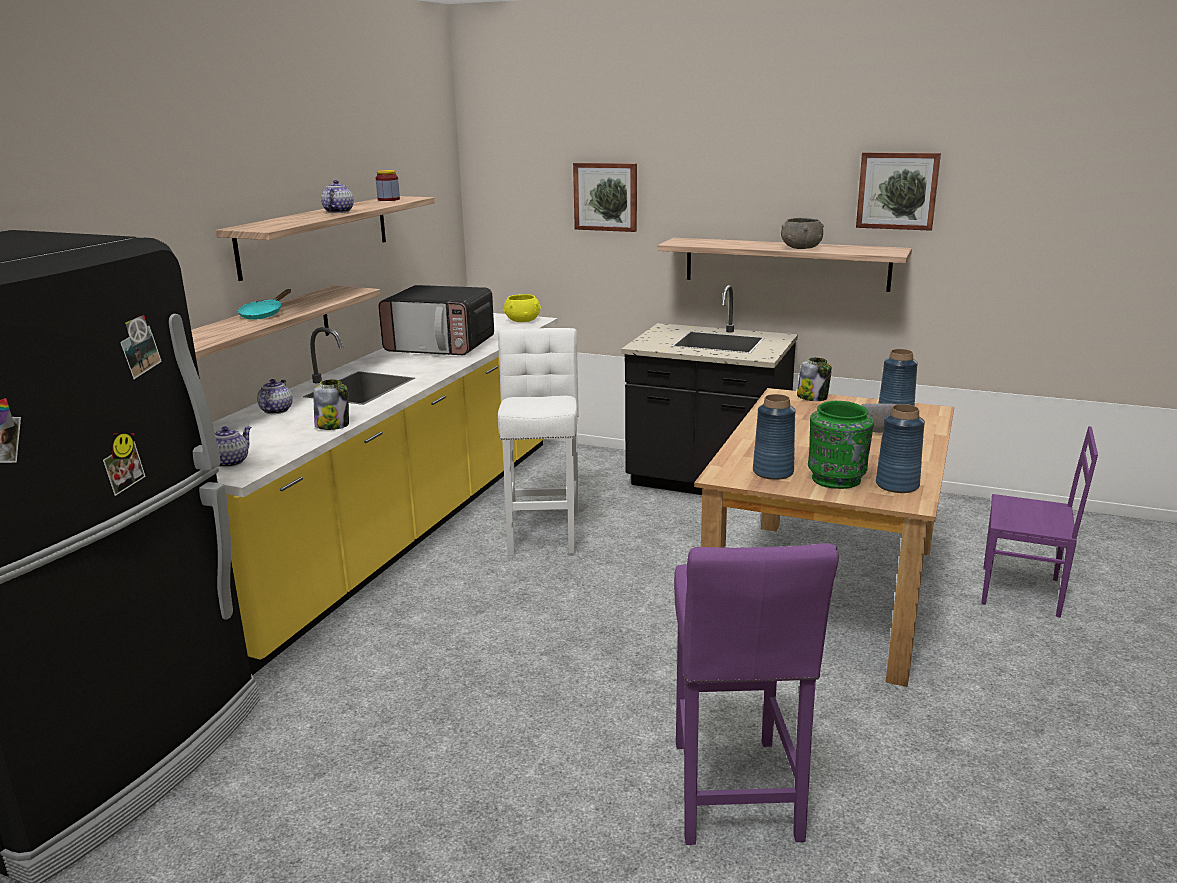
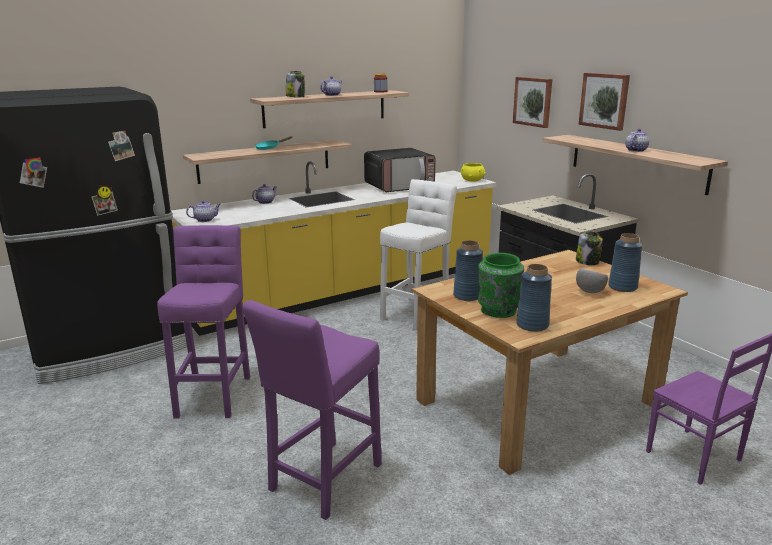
camera: 35 degrees right, 0 degrees up
jar [314,380,349,430] -> jar moved to [286,71,305,97]
microwave [379,285,494,355] -> microwave turned 75 degrees counterclockwise [364,148,436,192]
grey bowl [781,218,824,249] -> teapot [625,129,649,152]
picture [856,152,941,231] -> picture moved to [579,73,630,131]
none -> purple stool [157,225,250,419]

